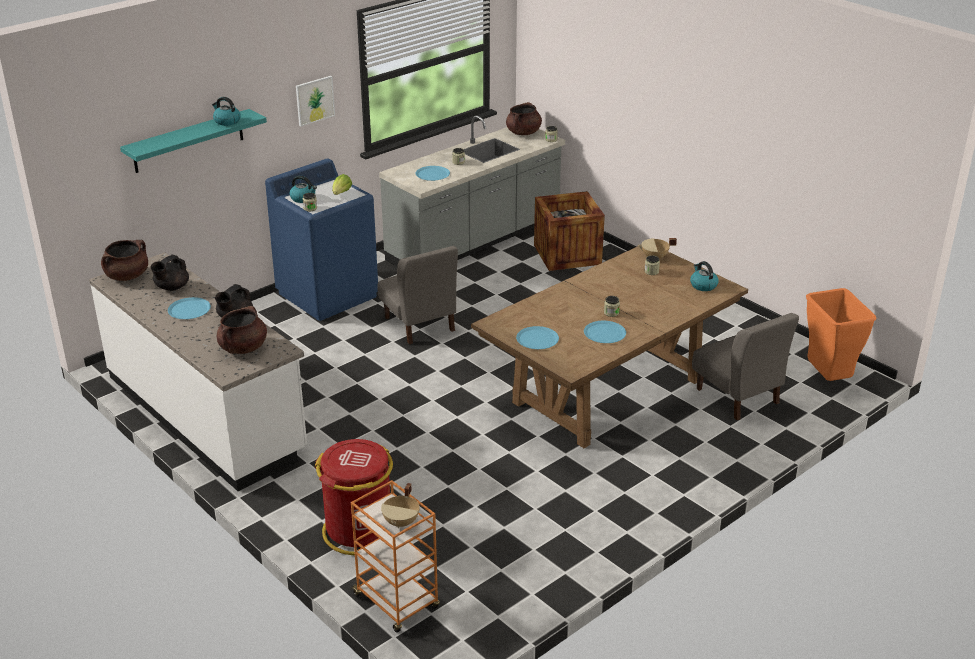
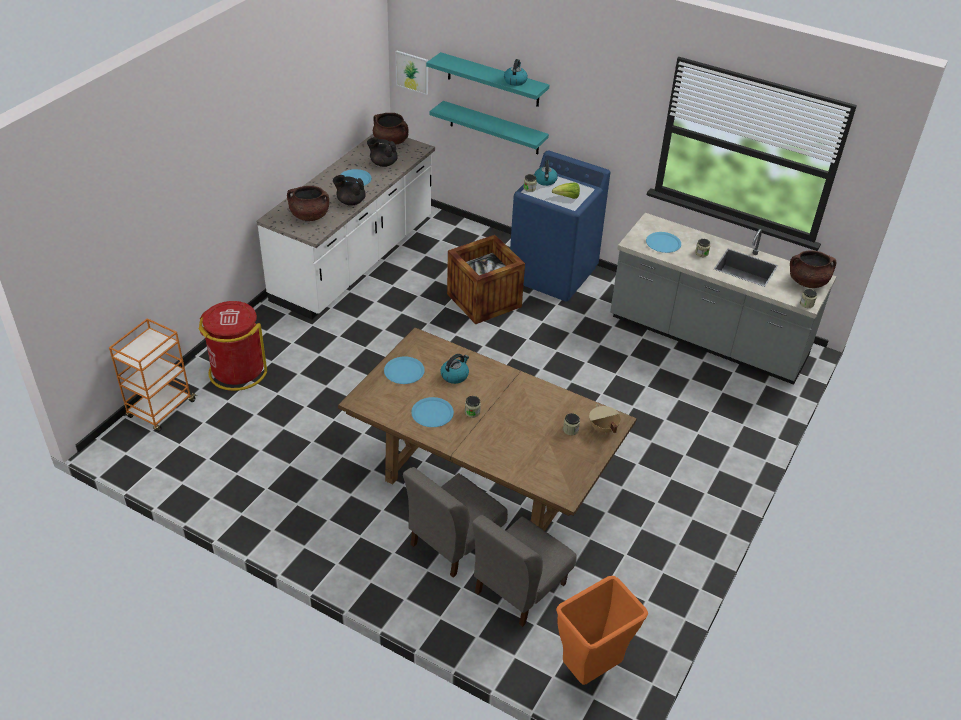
camera: 70 degrees right, 10 degrees up
picture [296,76,335,127] -> picture moved to [395,50,428,95]
grey chair [377,246,458,344] -> grey chair moved to [403,467,508,578]
beige cooking pot [381,483,420,528] -> none
crate [534,191,605,271] -> crate moved to [447,235,525,324]
kettle [690,261,718,291] -> kettle moved to [441,354,469,384]
none -> turquoise shelf [430,101,549,154]

